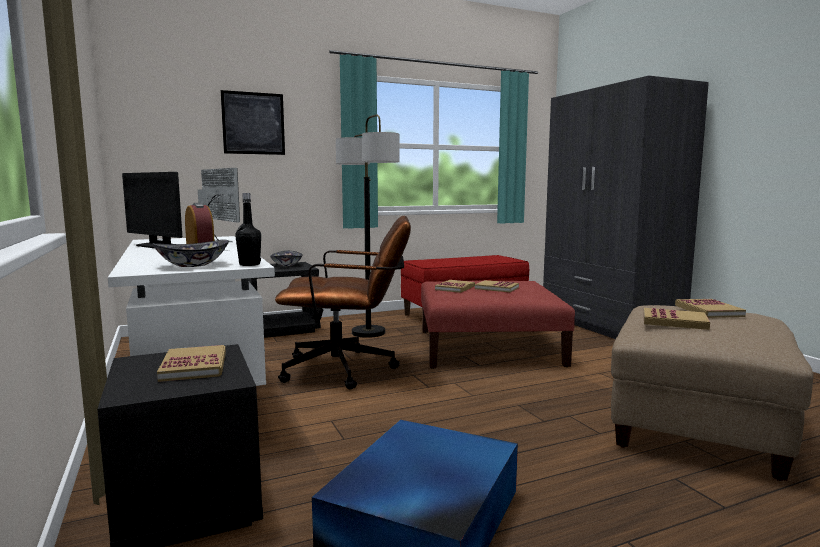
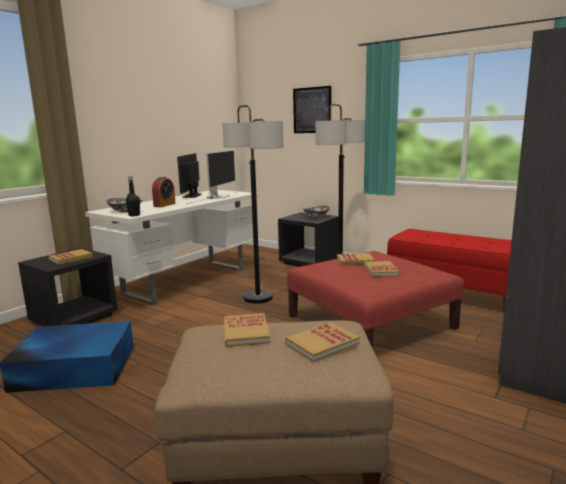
camera: 60 degrees right, 5 degrees up
brown office chair [275,216,411,390] -> floor lamp [222,105,284,303]

